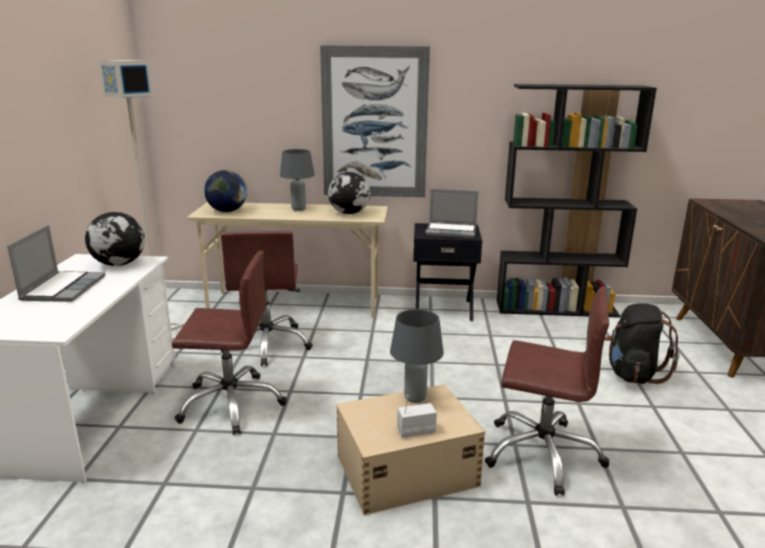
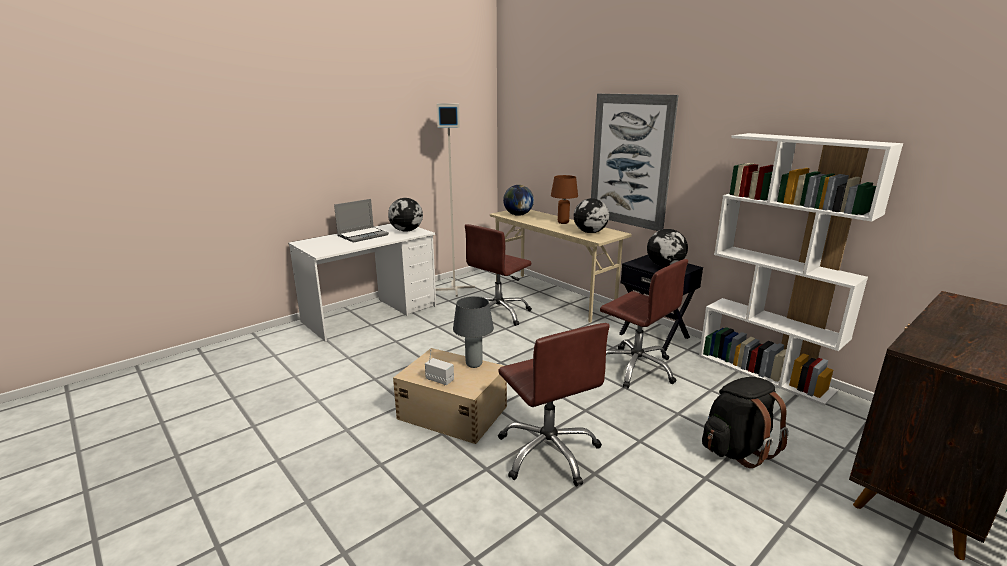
camera: 45 degrees right, 0 degrees up
brown office chair [172,251,287,435] -> brown office chair moved to [600,259,688,388]
grey table lamp [280,149,315,211] -> brown table lamp [551,175,578,224]
laptop [425,189,478,238] -> globe [647,229,688,267]
black bookcase [497,84,657,318] -> white bookcase [699,133,903,406]

